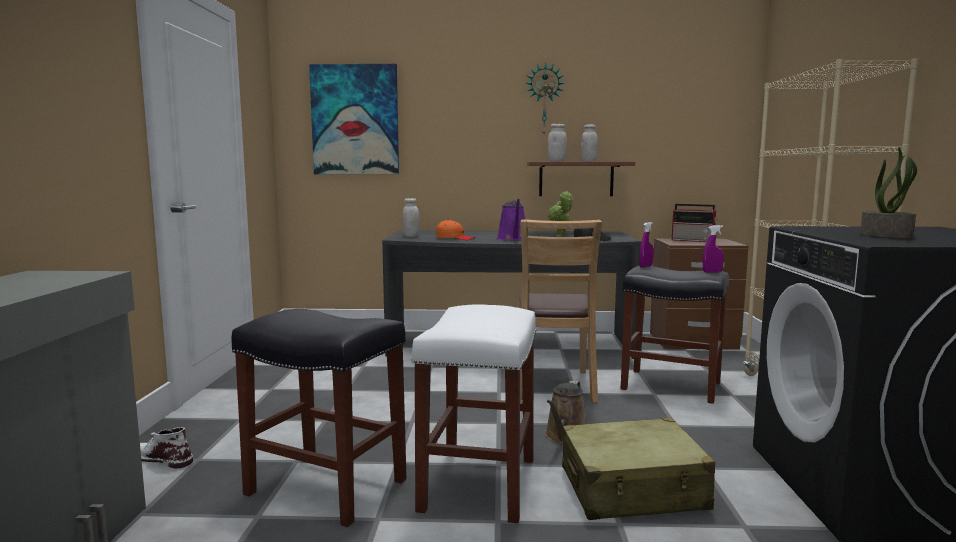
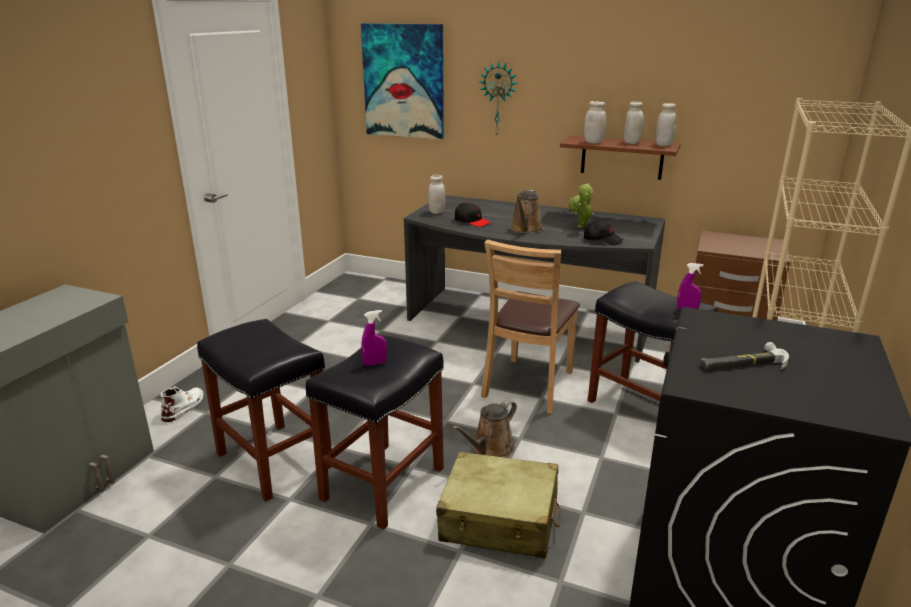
camera: 20 degrees right, 15 degrees up
white boot [140,427,193,468] -> white boot turned 60 degrees clockwise [161,386,204,422]
white stool [411,304,537,523] -> black stool [306,335,444,530]
orange cap [436,220,475,240] -> black cap [455,202,491,227]
purple watering can [497,199,525,241] -> brown watering can [510,190,543,233]
wall clock [526,63,564,135] -> wall clock moved to [480,61,518,137]
purple spray bottle [639,222,654,268] -> purple spray bottle moved to [361,310,387,366]
radio [672,204,717,242] -> none
potted plant [860,147,917,239] -> hammer [700,342,789,370]
none -> white jar [656,103,676,146]

